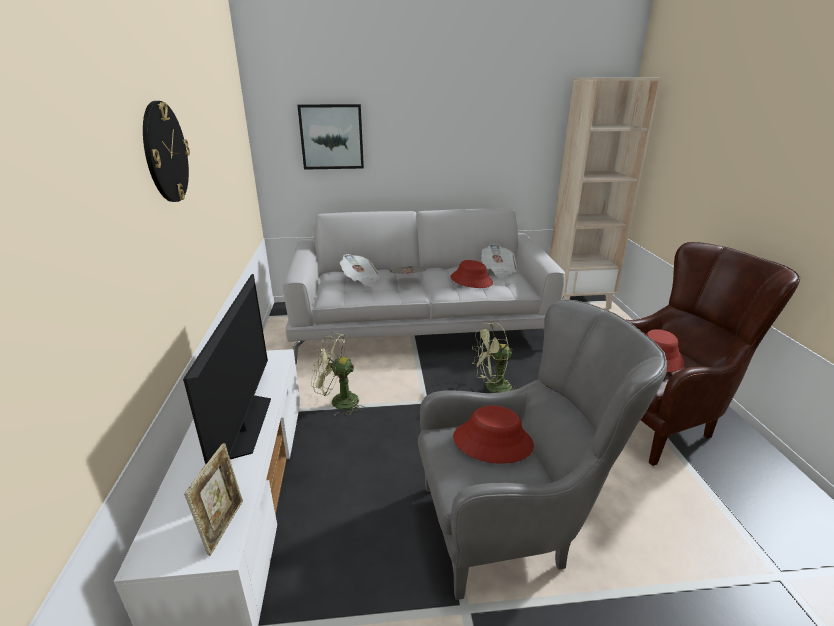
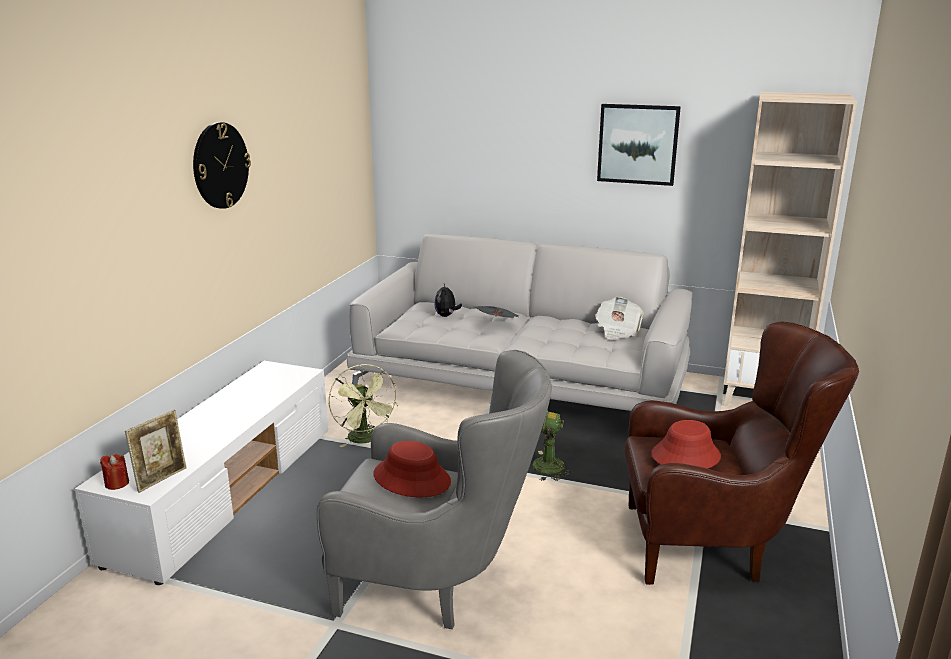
camera: 25 degrees right, 5 degrees down
television [183,274,271,465] -> none
picture [297,104,364,170] -> picture moved to [597,104,681,186]
green fan [311,332,365,416] -> green fan turned 150 degrees counterclockwise [329,364,398,447]
newspaper [340,254,380,287] -> plush toy [434,284,462,317]
red hat [451,260,493,288] -> none
none -> red candle [100,454,129,490]

